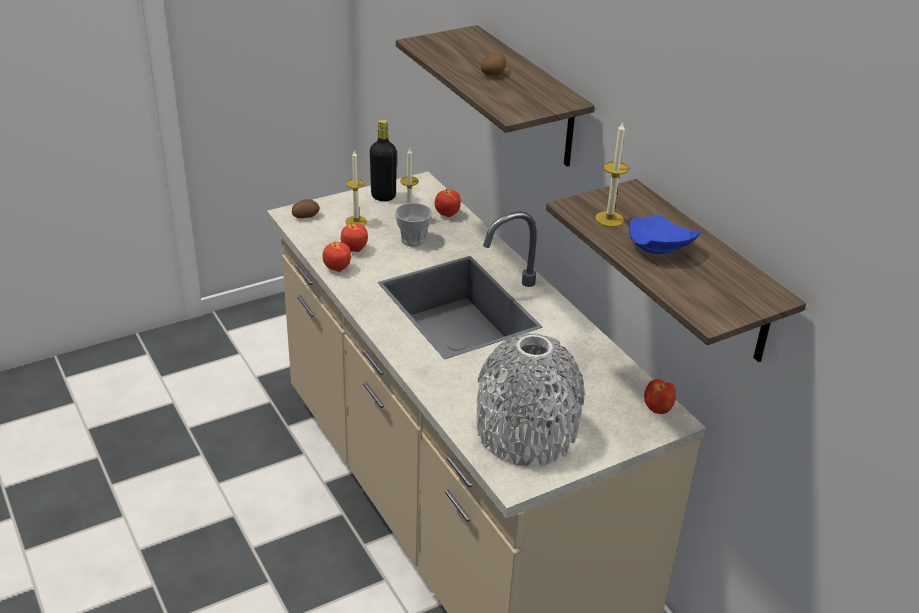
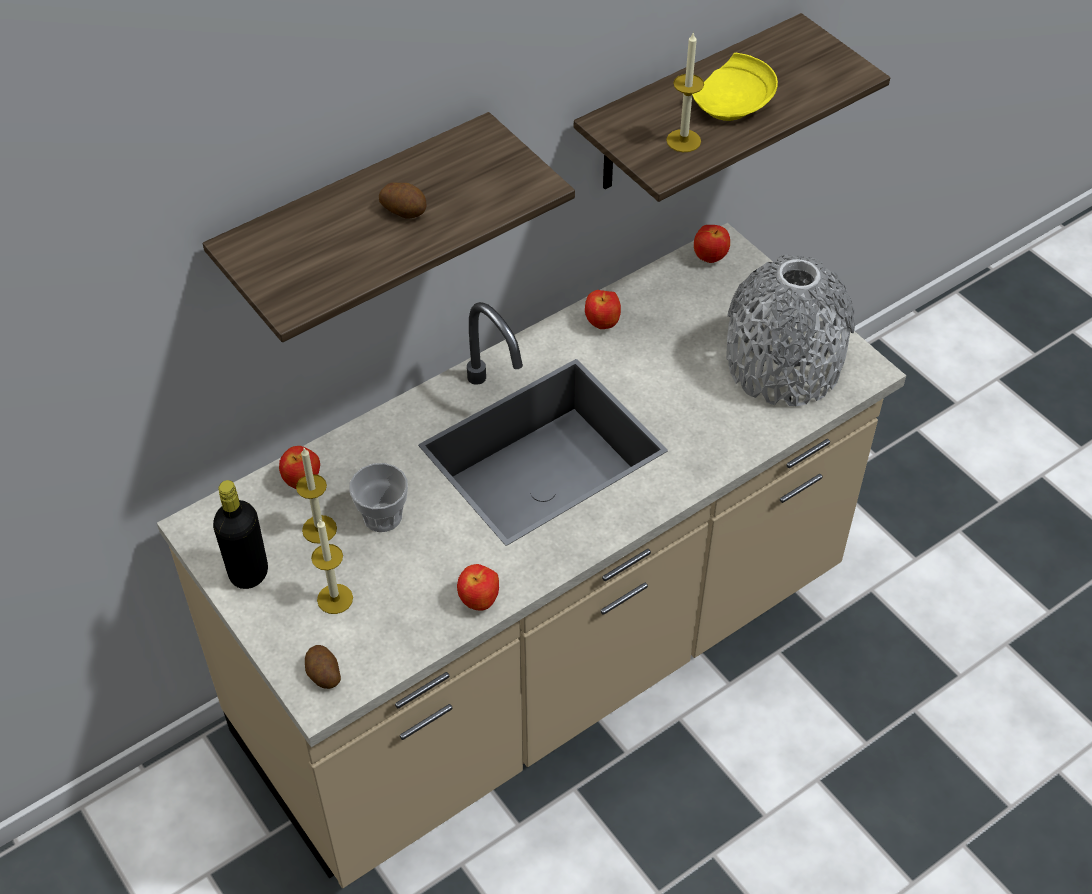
camera: 95 degrees left, 15 degrees up
apple [341,223,368,252] -> apple moved to [585,290,621,329]
blue plate [629,215,701,254] -> yellow plate [692,53,778,121]

